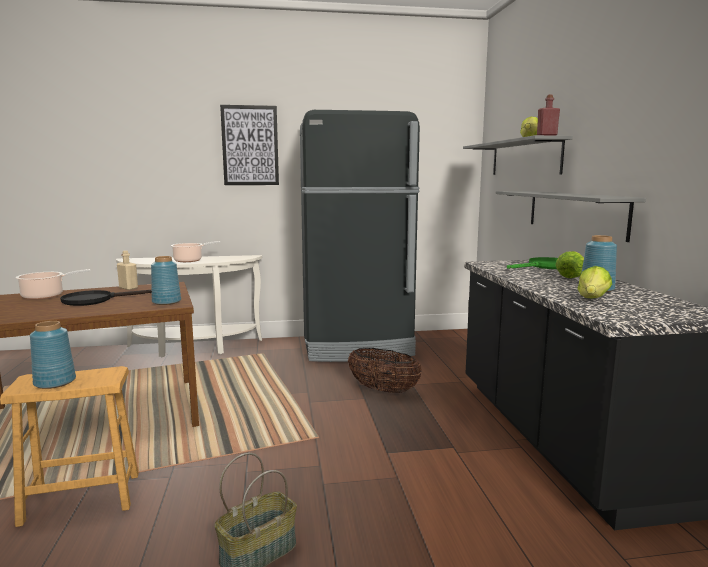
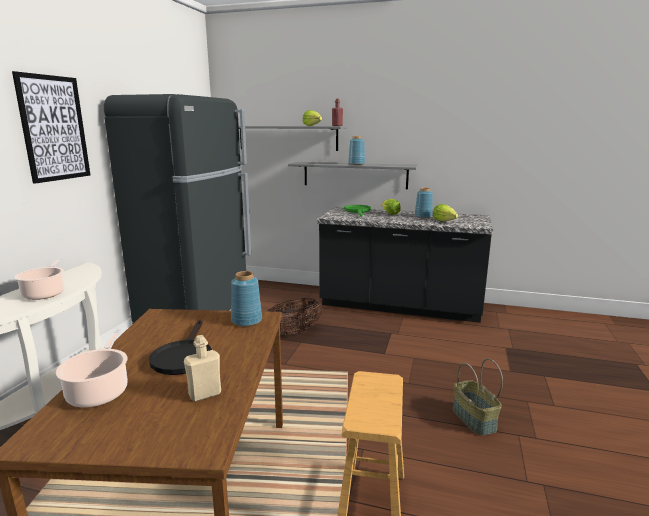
camera: 65 degrees left, 5 degrees up
blue vase [30,321,76,389] -> blue vase moved to [348,136,365,165]
beige bottle [117,250,138,290] -> beige bottle moved to [184,335,221,402]

